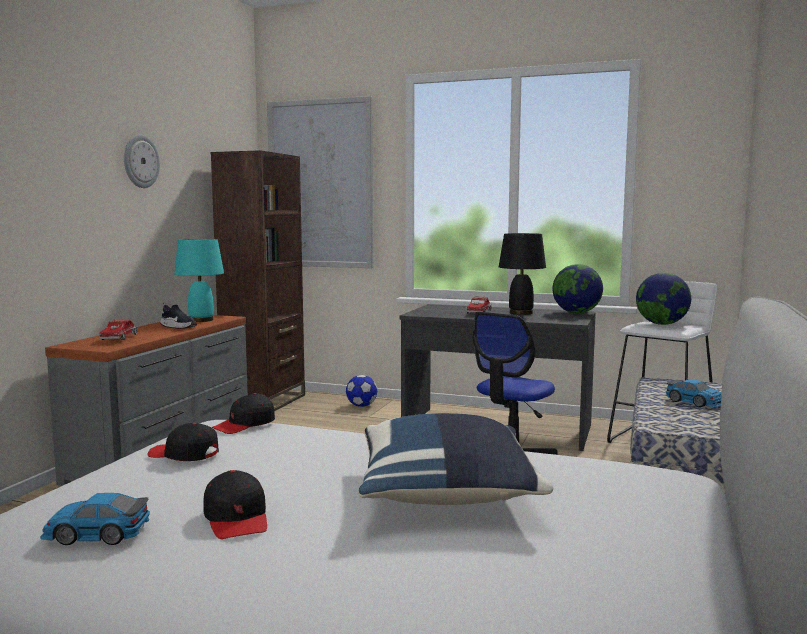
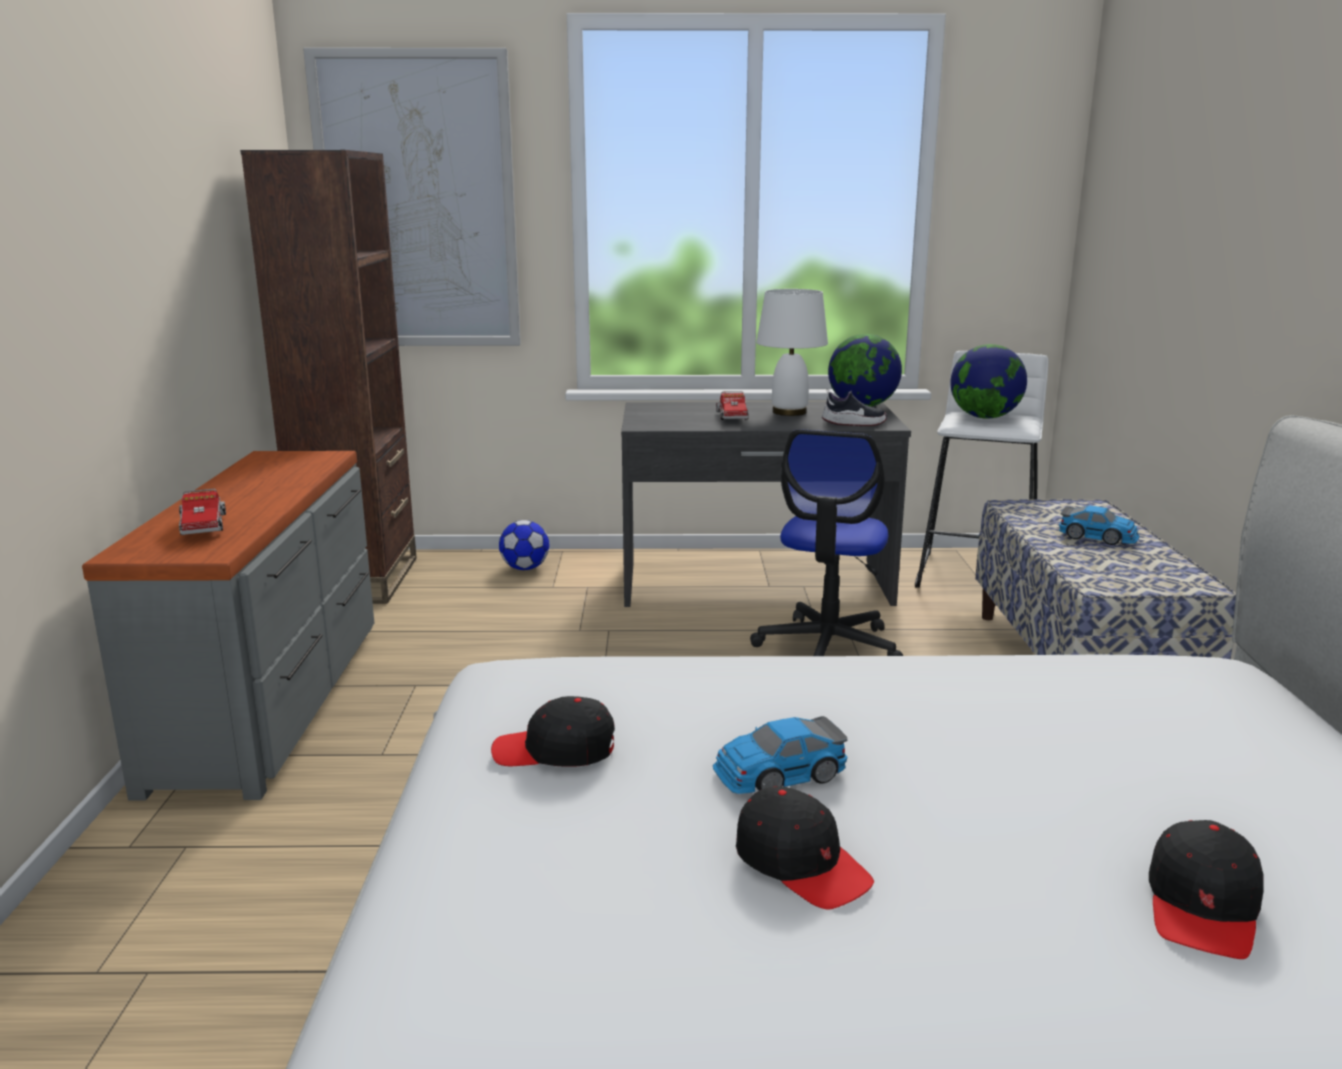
camera: 20 degrees left, 10 degrees up
toy car [40,493,150,545] -> toy car moved to [713,716,847,794]
wall clock [124,134,160,188] -> none
shoe [160,303,197,329] -> shoe moved to [822,389,887,426]
turquoise table lamp [174,239,224,322] -> none
black cap [212,393,275,434] -> black cap moved to [1149,820,1264,959]
blue pillow [359,413,553,505] -> none
black table lamp [499,233,546,315] -> white table lamp [756,289,828,416]

